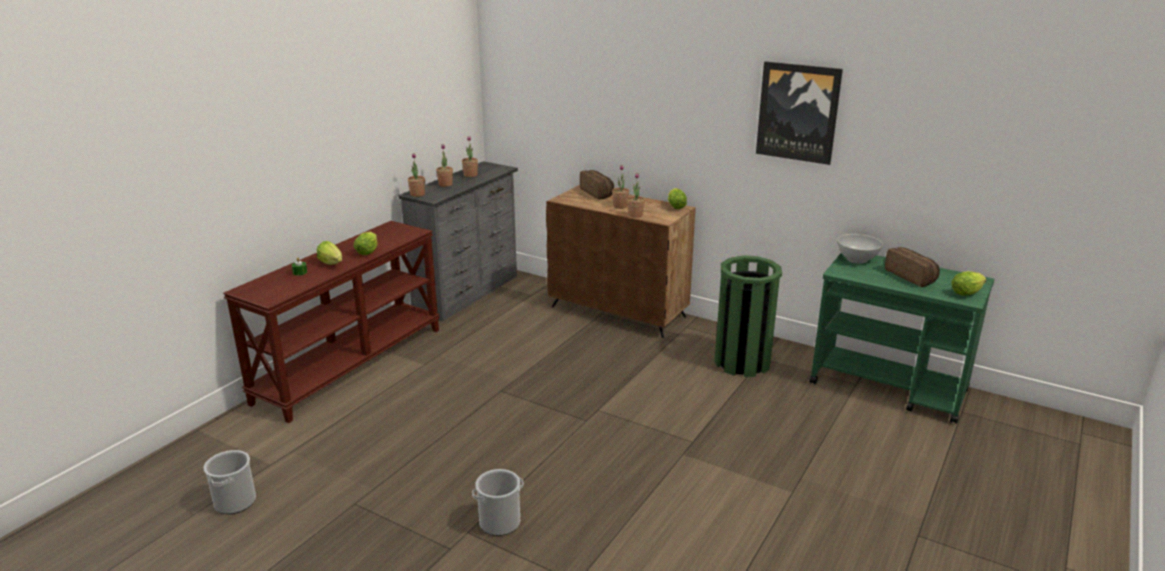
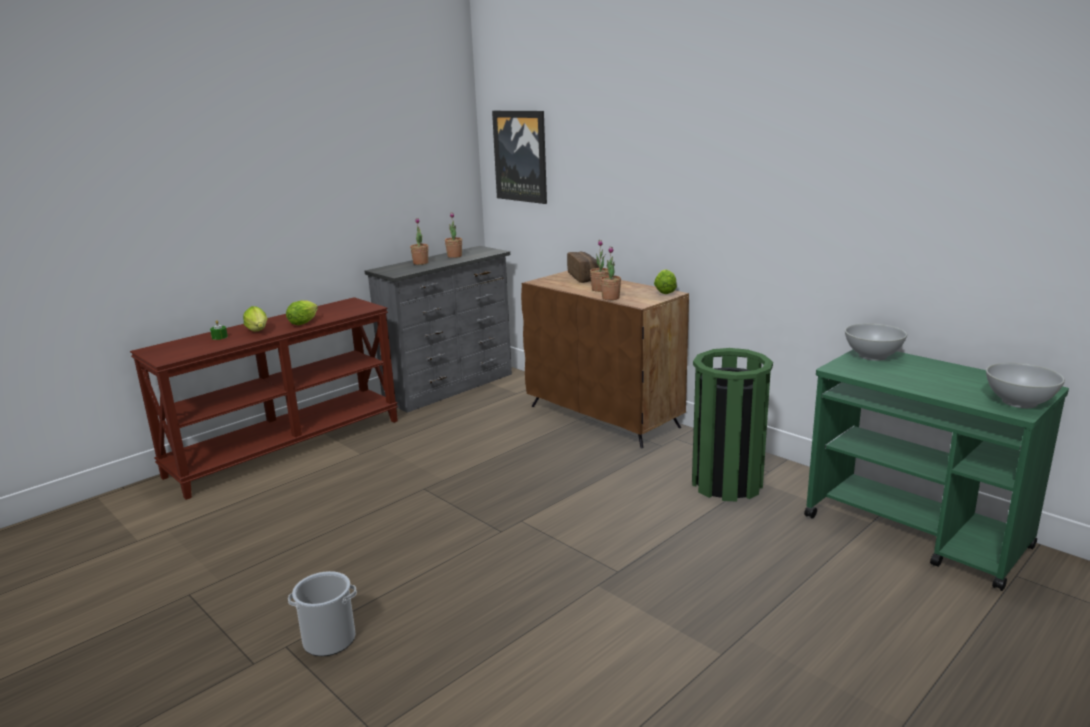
camera: 15 degrees right, 5 degrees down
bucket [204,450,256,514] -> none
potted plant [408,153,425,197] -> none
picture [756,61,843,165] -> picture moved to [492,111,547,204]
bread [885,247,940,287] -> none
lettuce [951,271,987,296] -> white bowl [986,363,1065,408]

